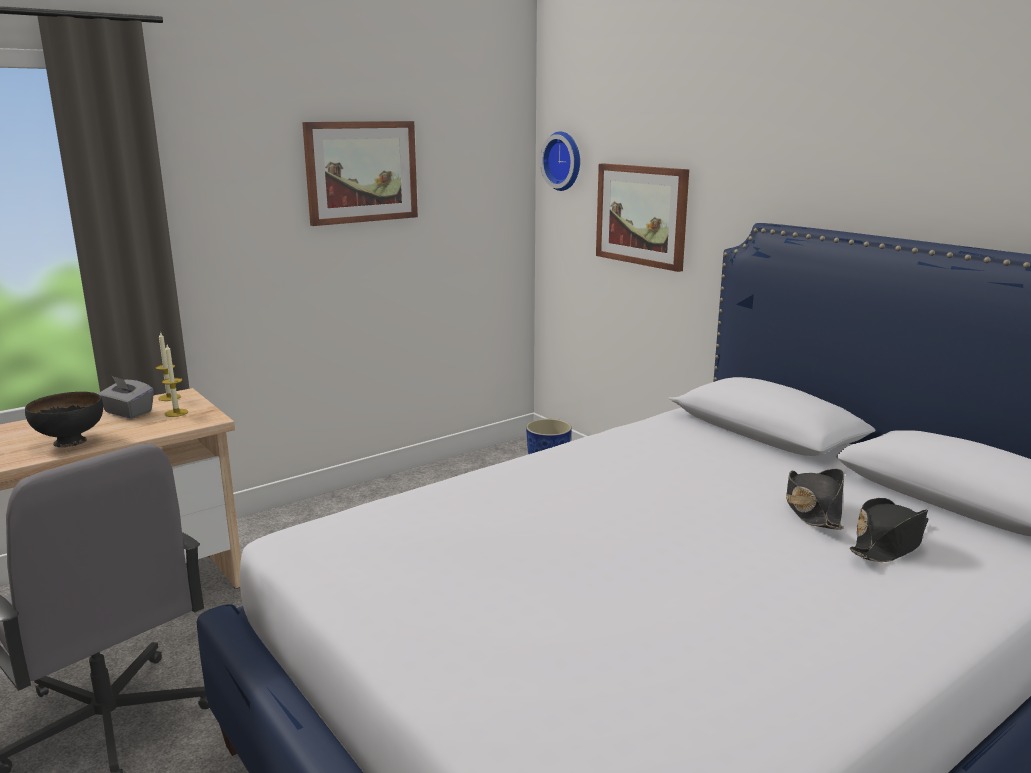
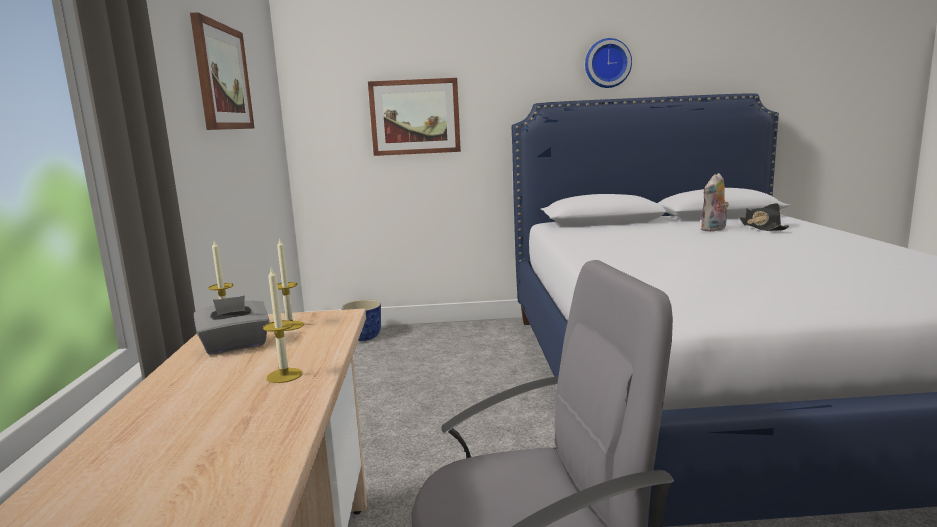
camera: 55 degrees left, 5 degrees down
black bowl [25,392,103,447] -> candle [263,268,302,383]
wall clock [540,131,580,191] -> wall clock moved to [585,38,632,88]
black hat [786,469,844,530] -> plush toy [701,173,729,232]

